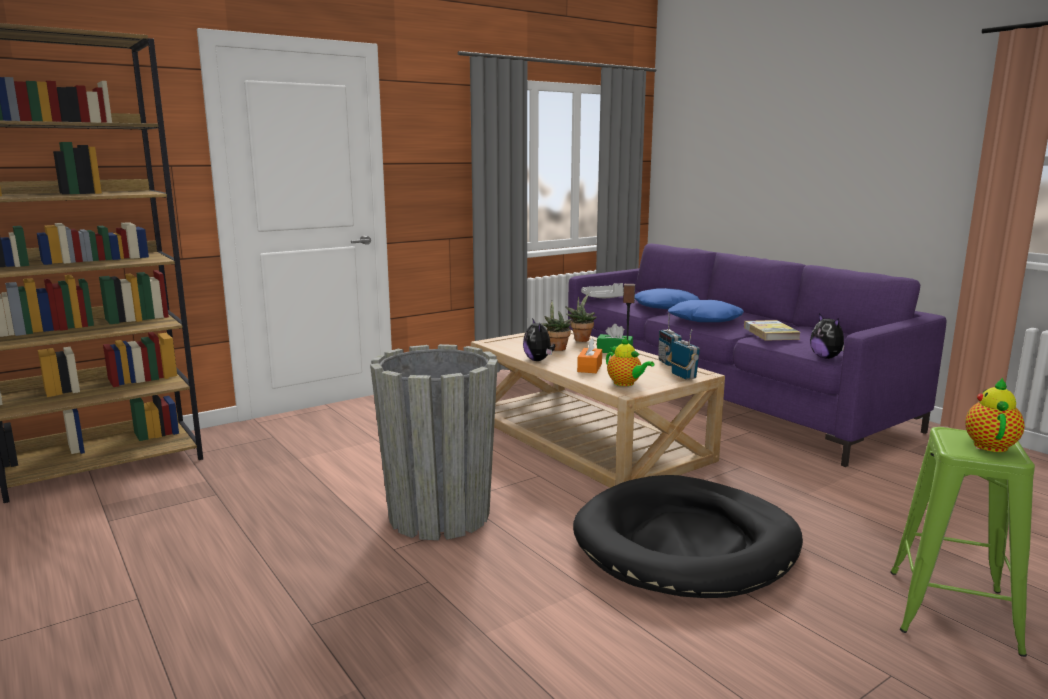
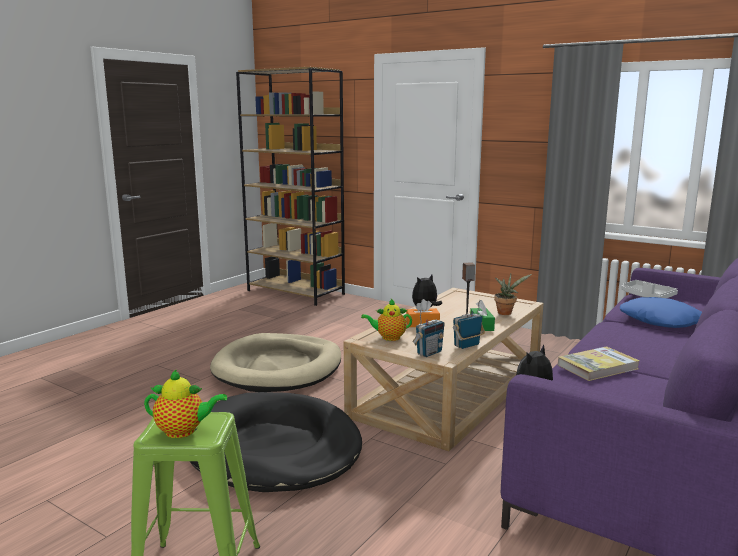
camera: 70 degrees right, 0 degrees up
grey planter [370,344,498,540] -> beige dog bed [210,333,341,392]
potted plant [541,301,572,351] -> none
teapot [606,338,654,386] -> teapot turned 60 degrees clockwise [361,299,412,341]
blue pillow [668,300,744,322] -> none

